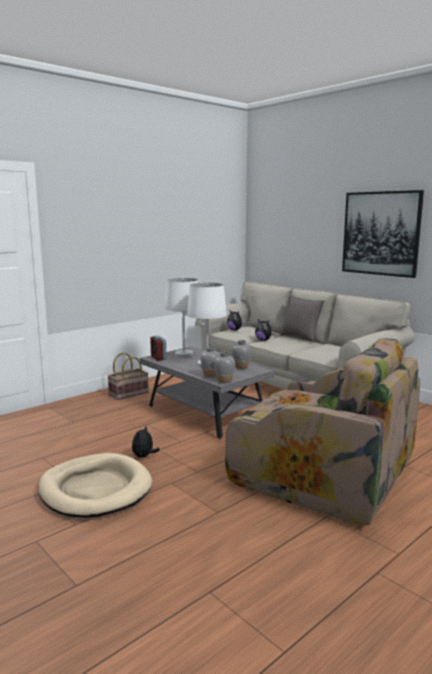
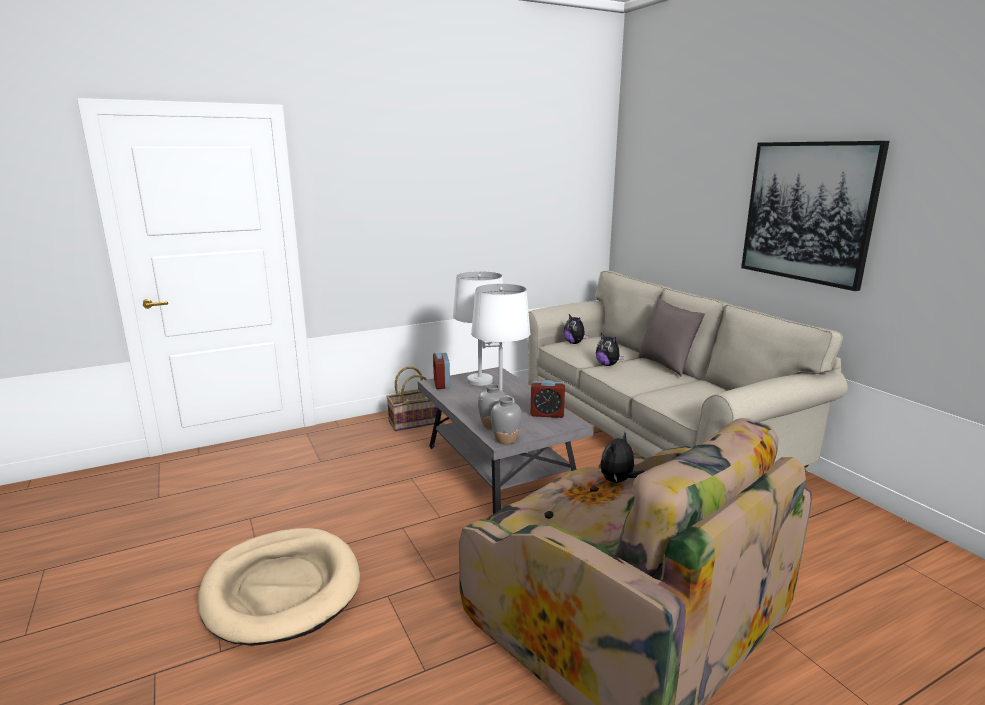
camera: 15 degrees right, 5 degrees up
plush toy [132,426,159,458] -> plush toy moved to [601,433,644,483]
grey vase [232,340,251,369] -> alarm clock [531,380,565,418]

